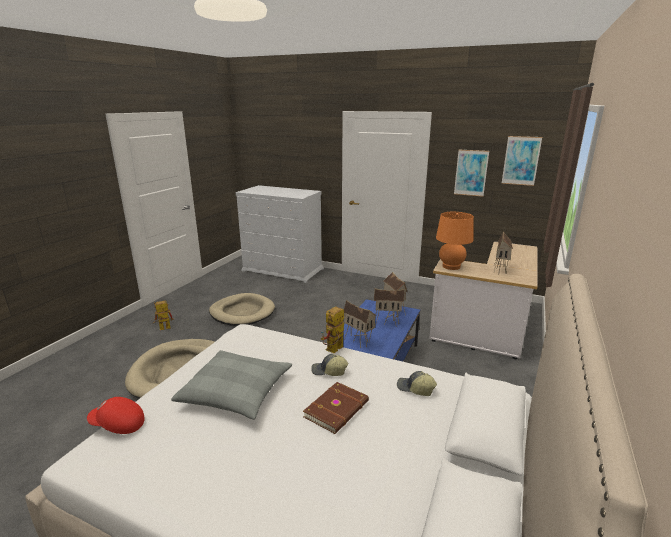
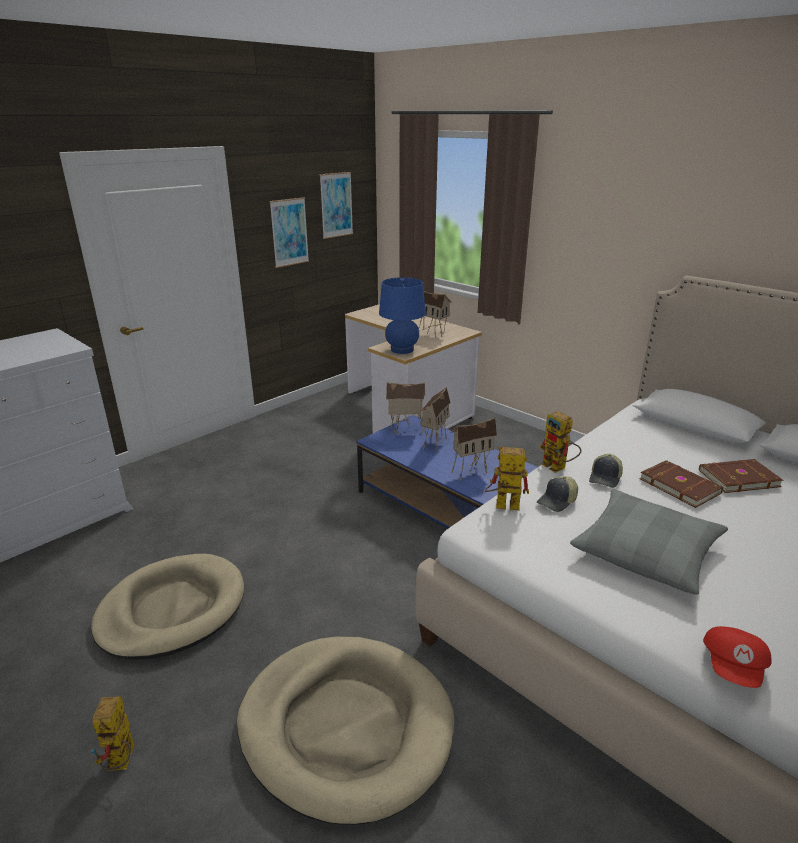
camera: 70 degrees left, 5 degrees up
cap [397,371,437,396] -> cap moved to [537,476,578,512]
orange table lamp [436,212,474,270] -> blue table lamp [379,277,426,354]
none -> toy robot [485,446,529,511]
none -> brown book [699,459,784,493]

